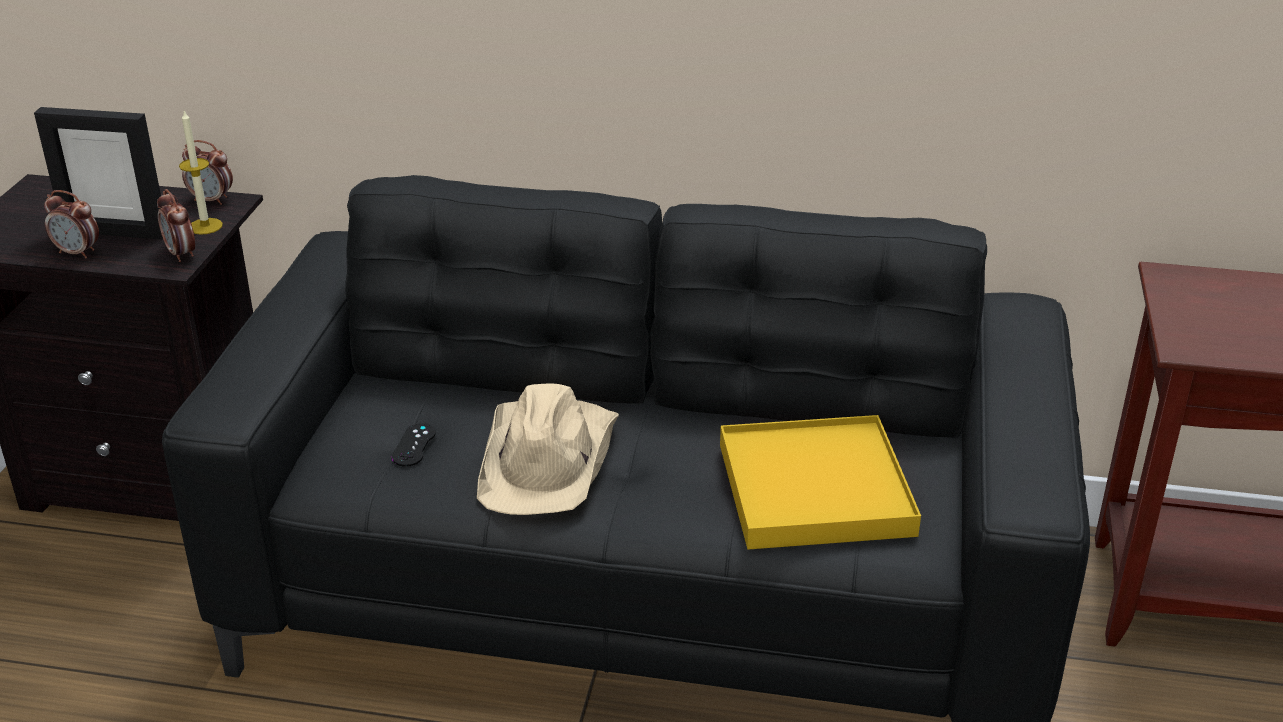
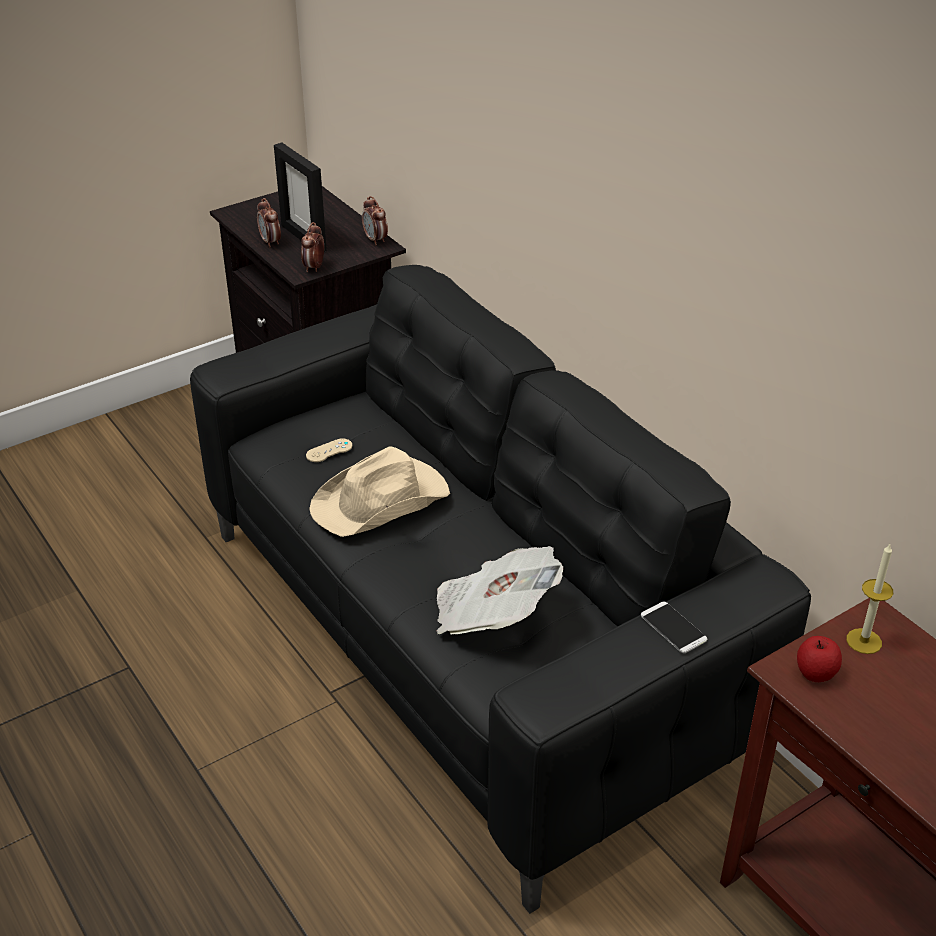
camera: 45 degrees right, 5 degrees up
candle [179,111,223,235] -> candle moved to [846,544,893,654]
black game controller [392,423,436,467] -> beige game controller [306,438,352,462]
yellow tray [720,415,921,550] -> newspaper [437,546,563,635]
none -> phone [641,602,707,653]
none -> apple [797,636,842,682]

